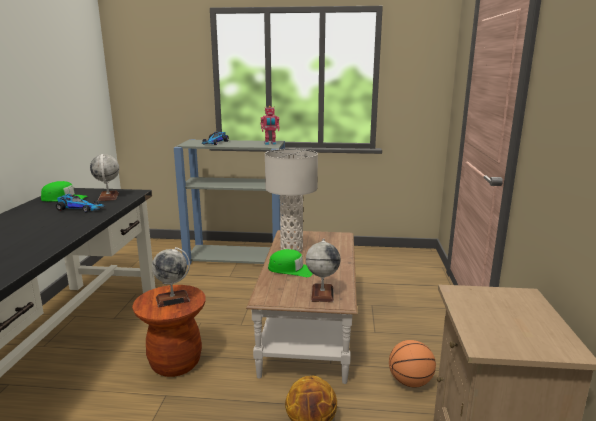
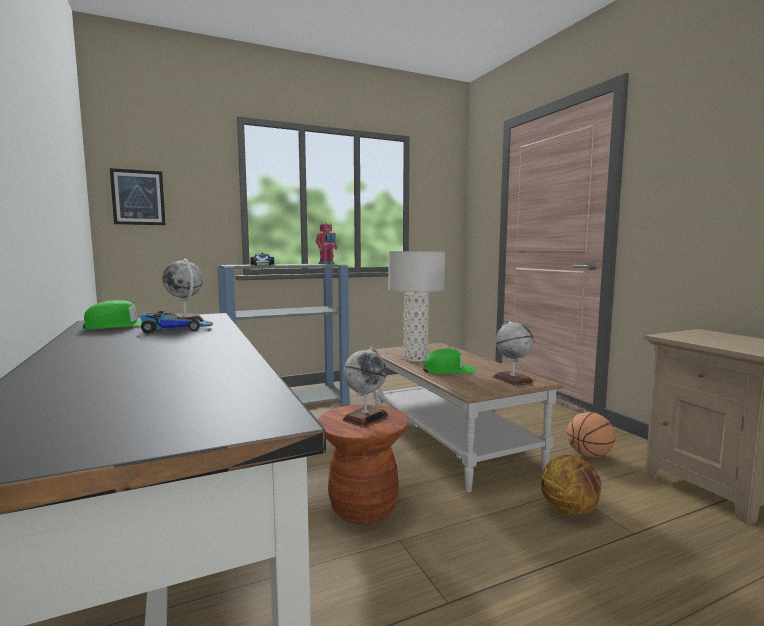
camera: 30 degrees left, 10 degrees down
none -> picture [110,168,166,225]

